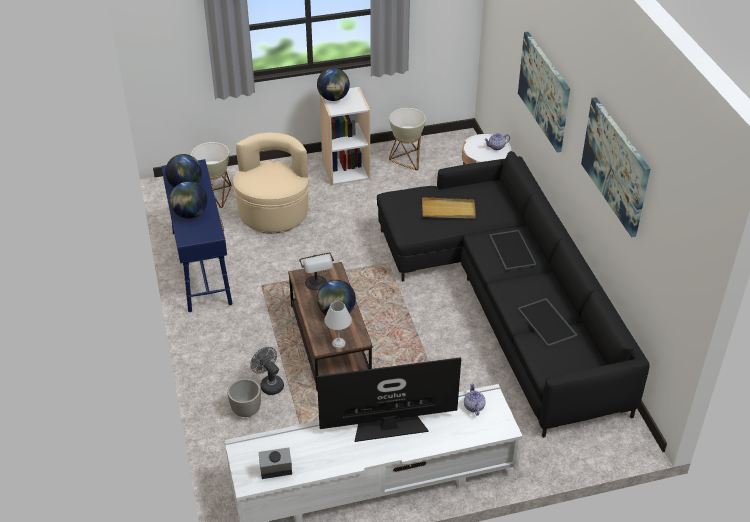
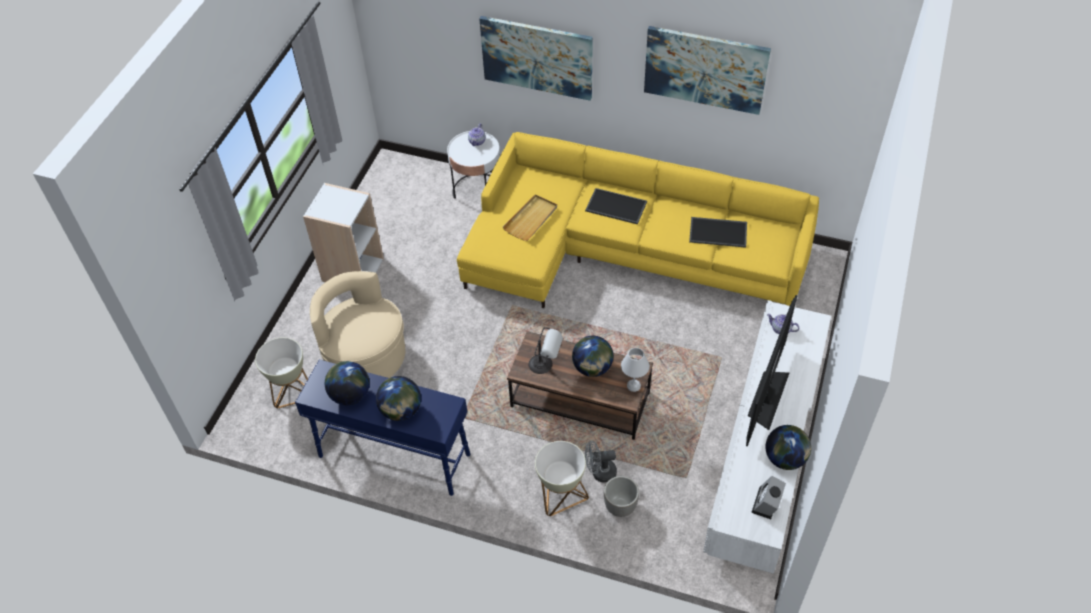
camera: 55 degrees left, 10 degrees up
globe [317,68,350,101] -> globe moved to [765,425,811,470]
black sofa [377,151,650,438] -> yellow sofa [457,132,819,308]
planter [389,108,426,170] -> planter moved to [535,441,589,516]

